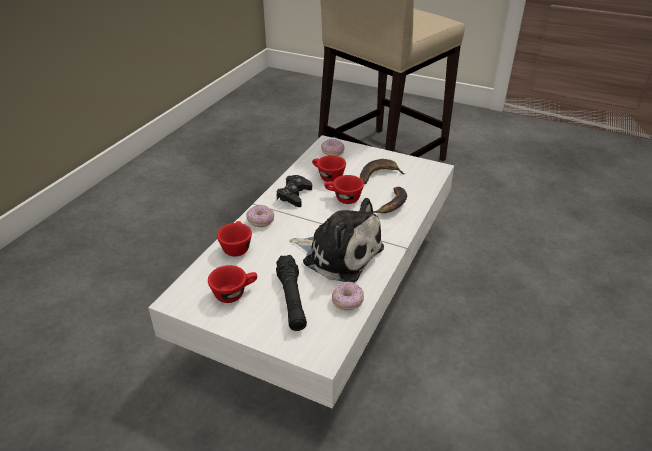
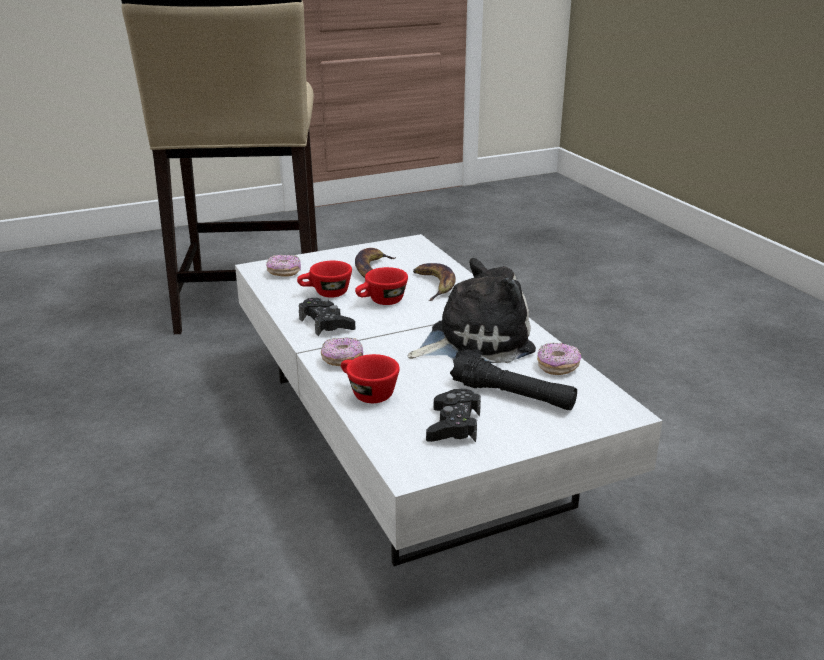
camera: 50 degrees left, 10 degrees down
red cup [208,265,257,303] -> black game controller [426,389,481,442]

